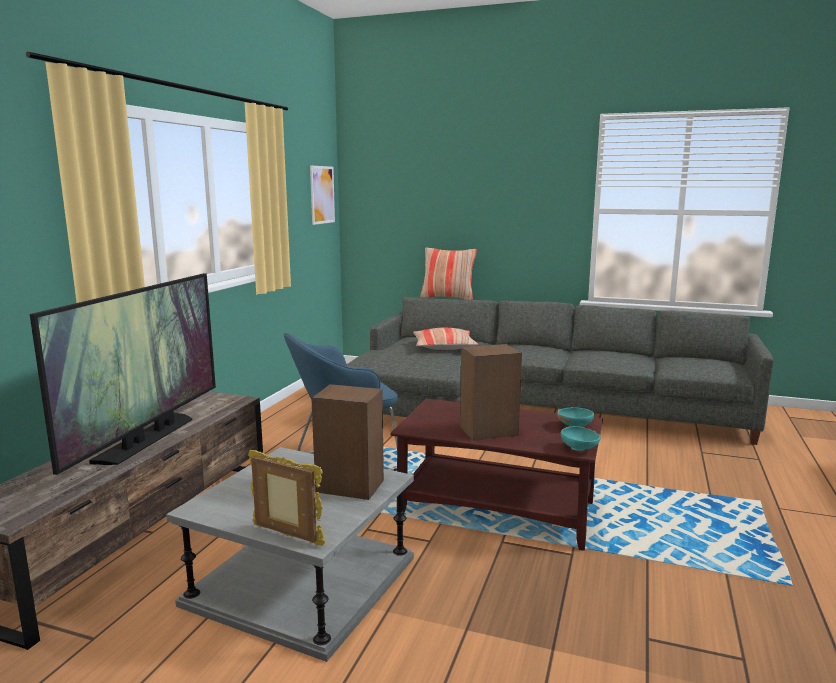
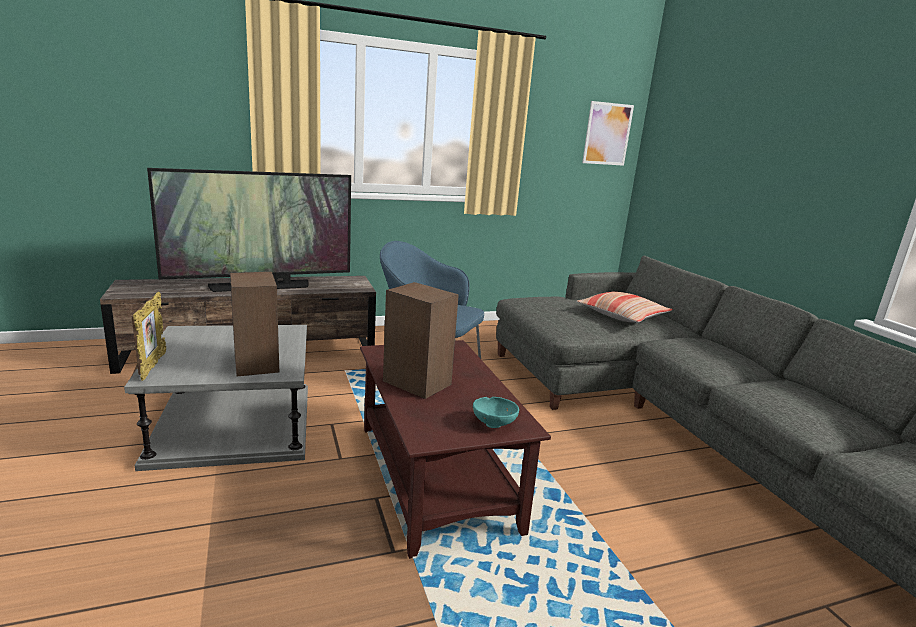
camera: 50 degrees right, 5 degrees up
pillow [420,247,477,300] -> none
turquoise bowl [561,426,601,451] -> none

